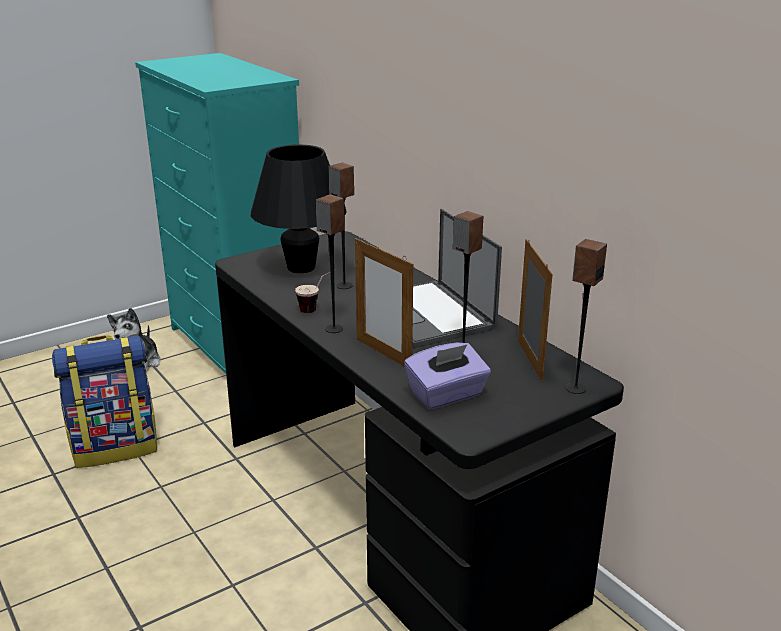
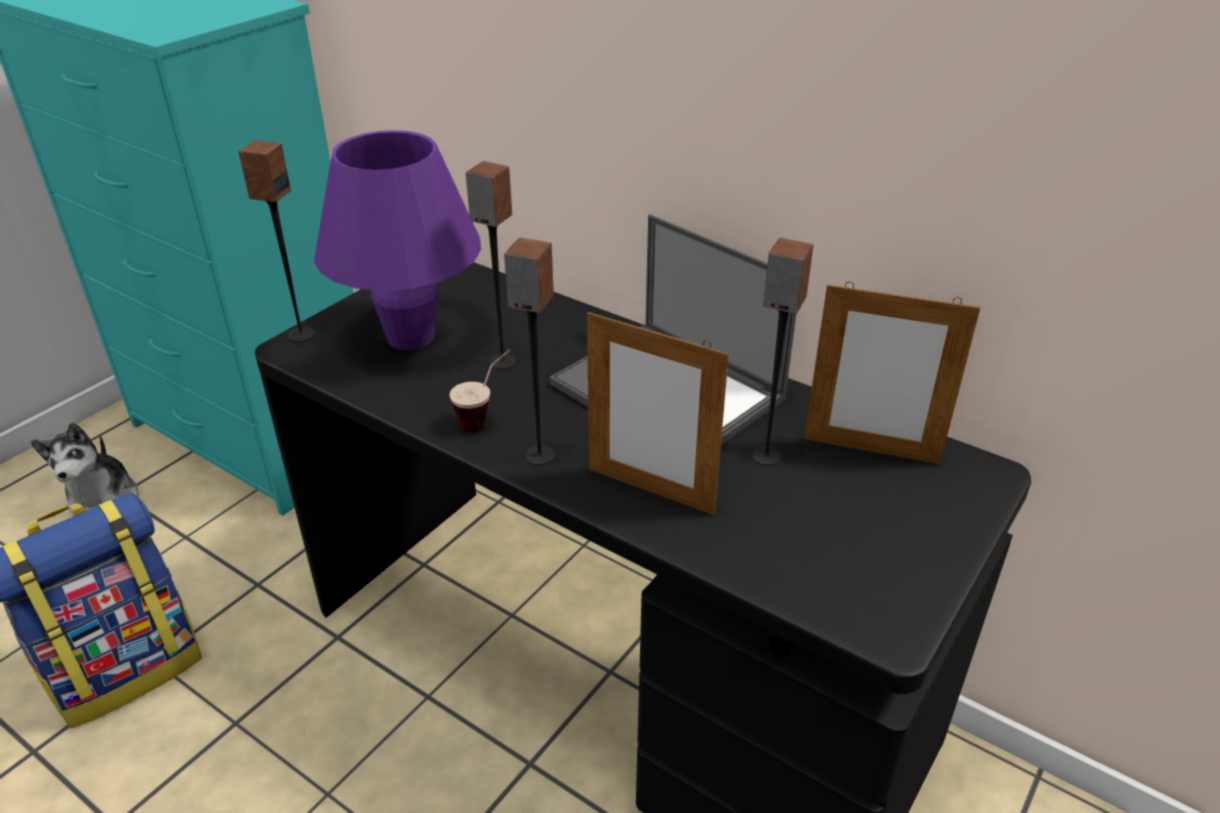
camera: 20 degrees left, 10 degrees up
black table lamp [251,144,347,273] -> purple table lamp [314,130,481,350]
purple tissue box [404,343,491,409] -> none
picture frame [518,239,553,382] -> picture frame turned 135 degrees clockwise [804,281,980,464]
speaker [566,239,607,394] -> speaker moved to [238,141,315,342]

